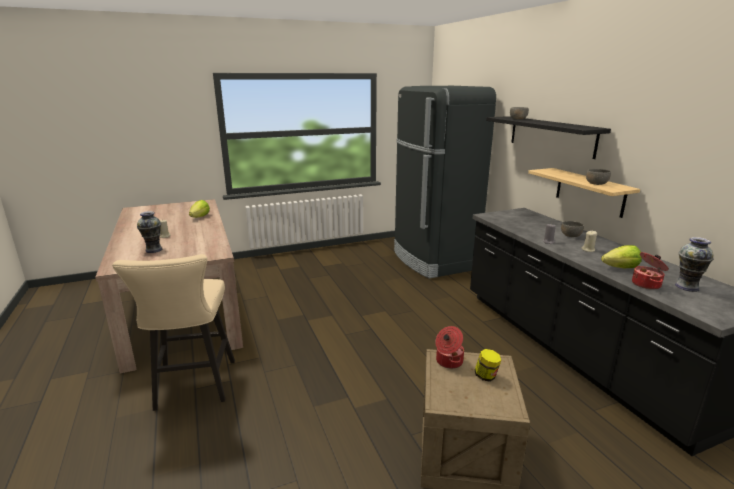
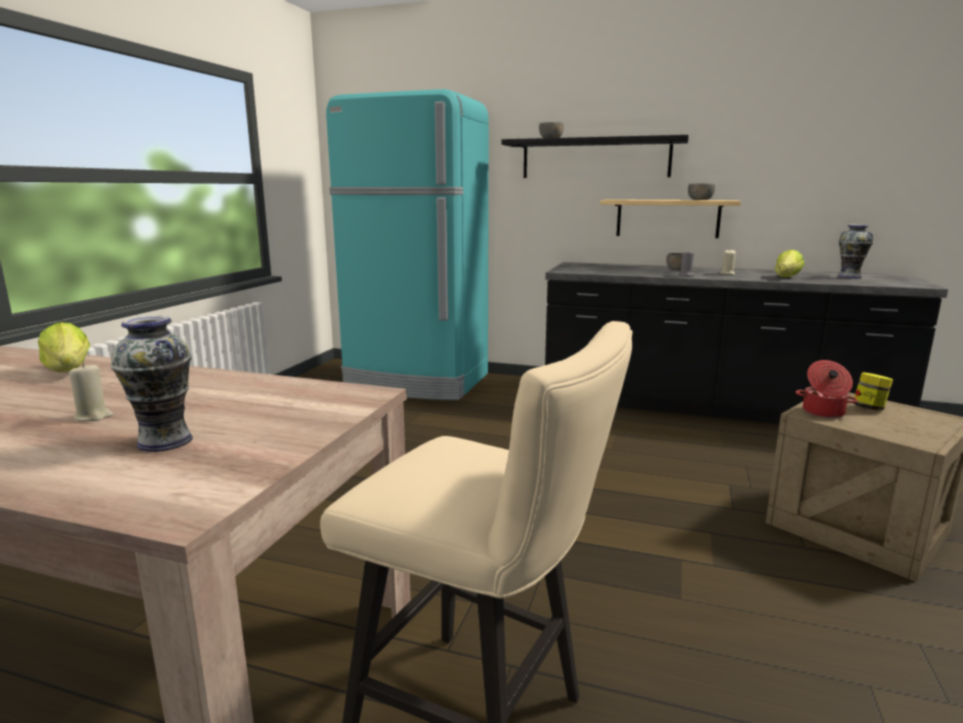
camera: 50 degrees left, 5 degrees down
black fridge [394,86,496,279] -> turquoise fridge [326,89,489,400]
cooking pot [632,252,669,290] -> none

